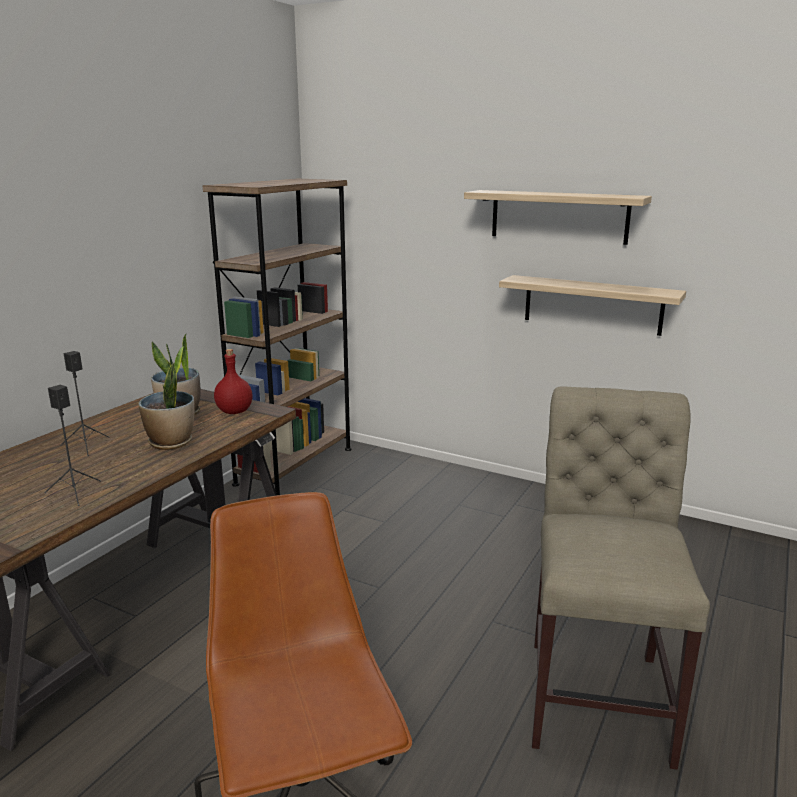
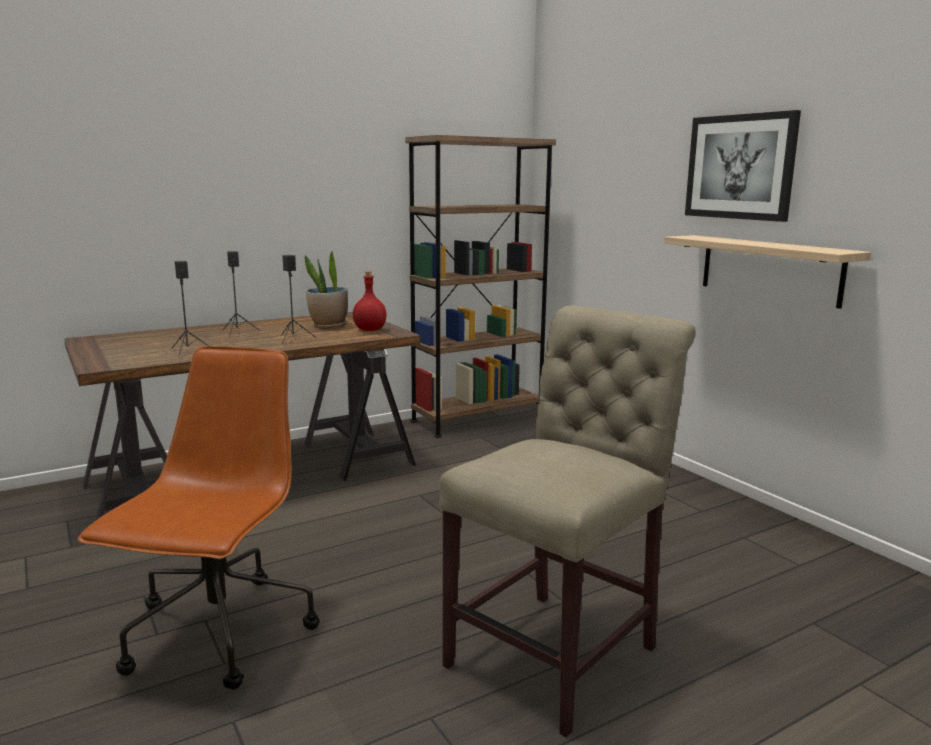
camera: 30 degrees right, 5 degrees down
potted plant [138,346,195,450] -> black speaker [281,255,317,344]
shelf [464,190,652,245] -> picture [685,110,801,222]

